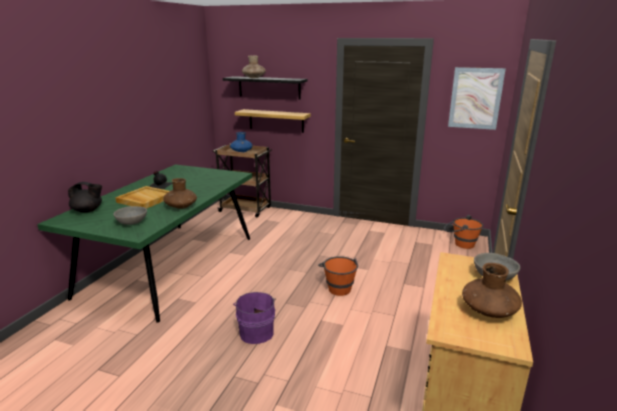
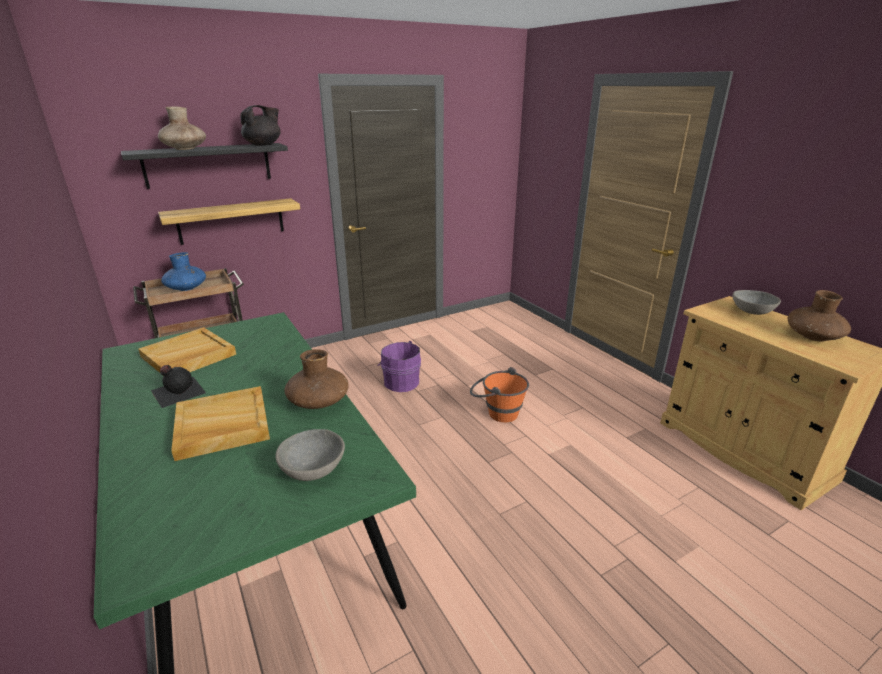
camera: 50 degrees left, 5 degrees up
black teapot [68,182,102,213] -> black teapot moved to [240,105,281,146]
purple bucket [233,292,276,344] -> purple bucket moved to [377,341,421,392]
orange bucket [444,215,484,249] -> none
picture [448,67,506,130] -> none
none -> beige tray [138,327,236,376]

